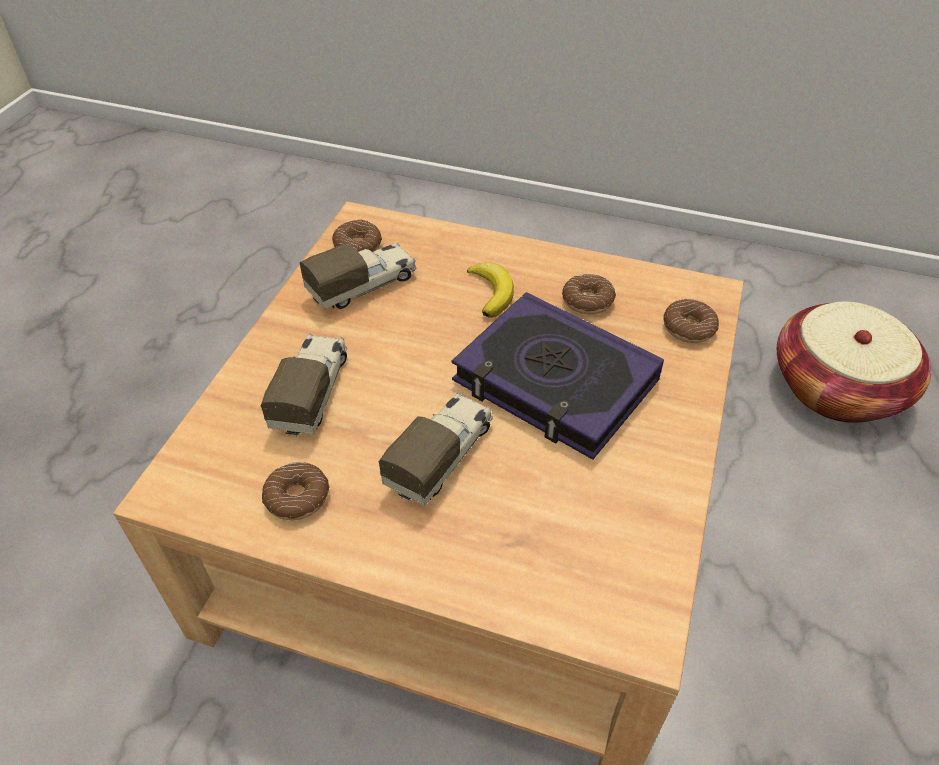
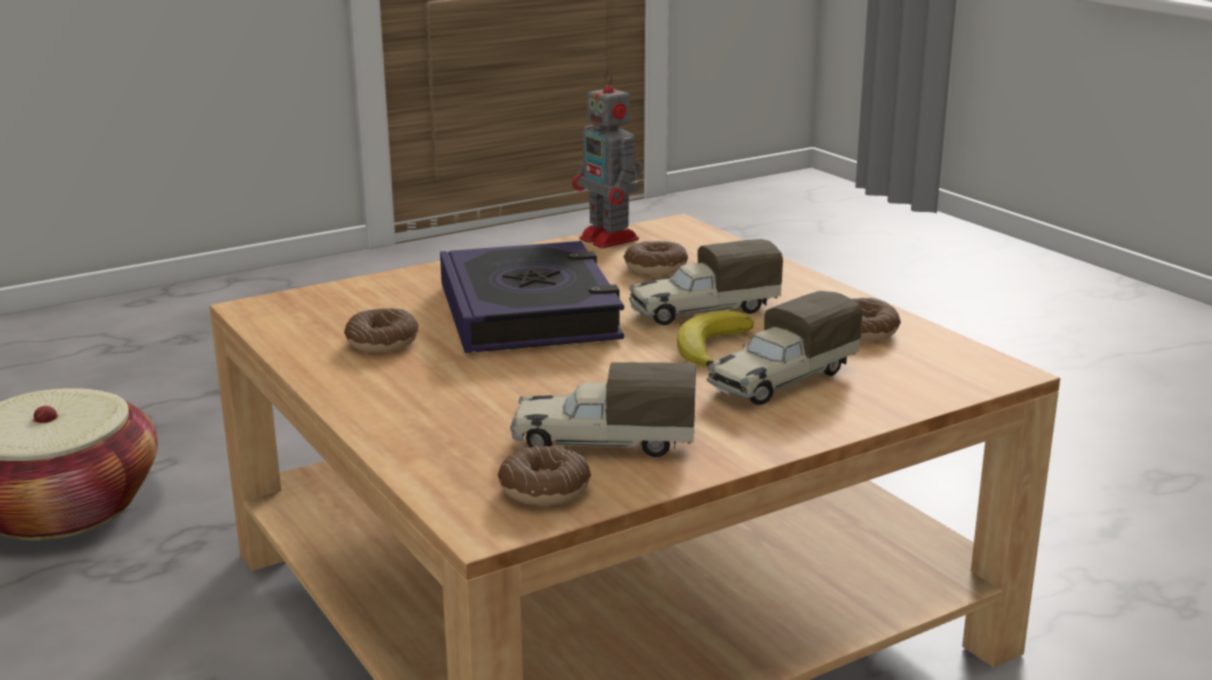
camera: 140 degrees left, 25 degrees down
banana [467,262,514,318] -> banana moved to [677,311,754,368]
donut [663,299,719,343] -> donut moved to [623,241,688,275]
none -> toy robot [572,70,643,249]

